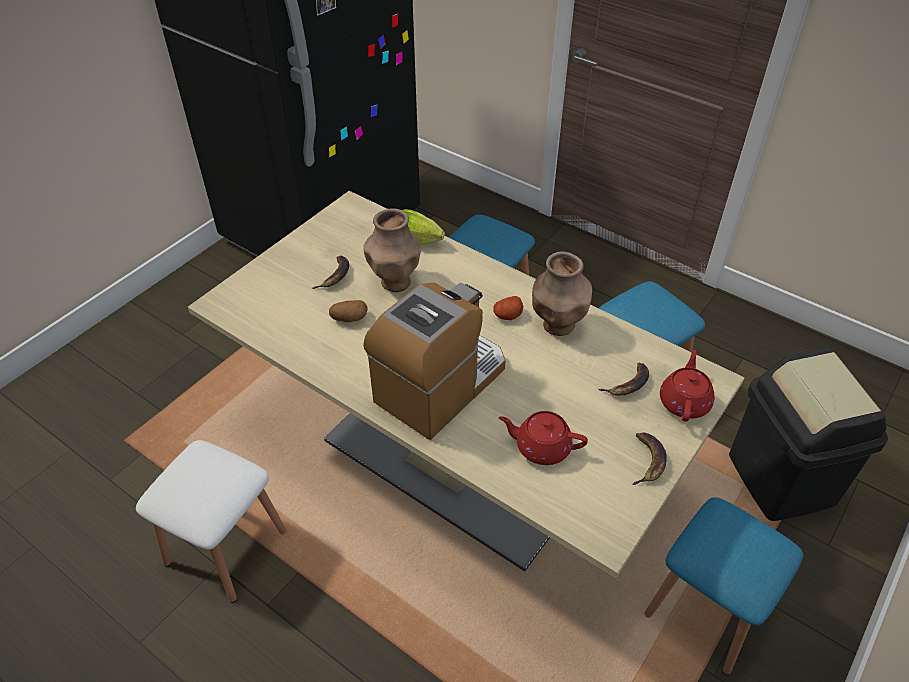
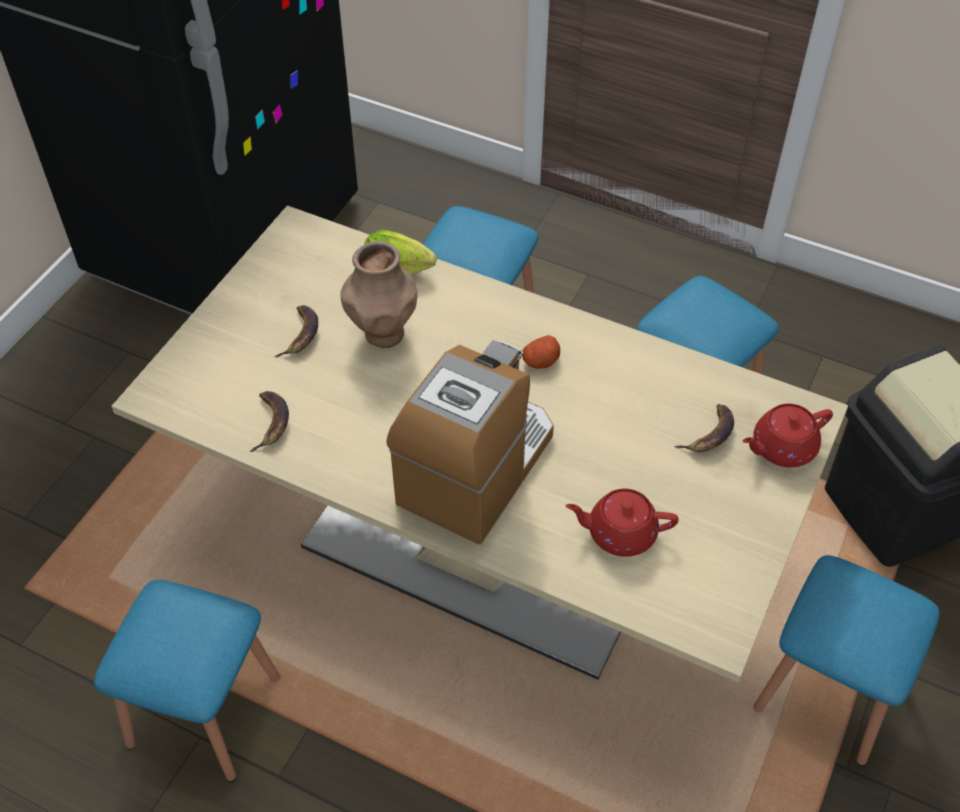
camera: 10 degrees left, 5 degrees up
white stool [136,440,287,603] -> blue stool [94,580,280,782]
potato [329,300,368,322] -> none
brown vase [532,251,592,336] -> none
banana [632,433,667,485] -> banana moved to [249,391,289,452]
red teapot [660,349,714,422] -> red teapot turned 120 degrees counterclockwise [743,403,833,467]

